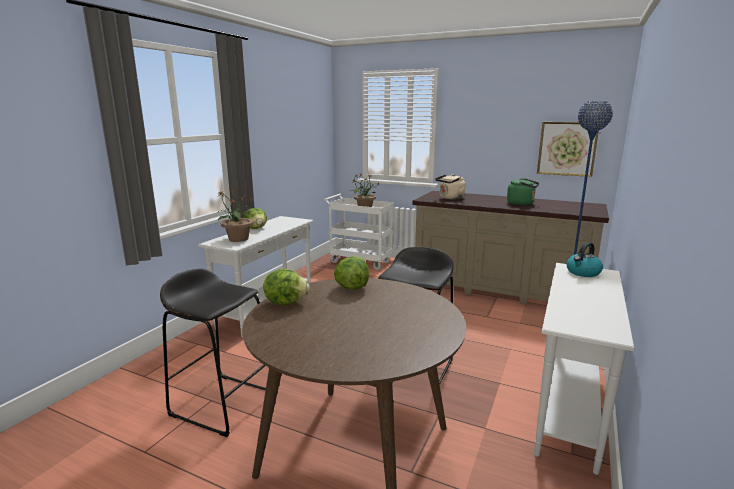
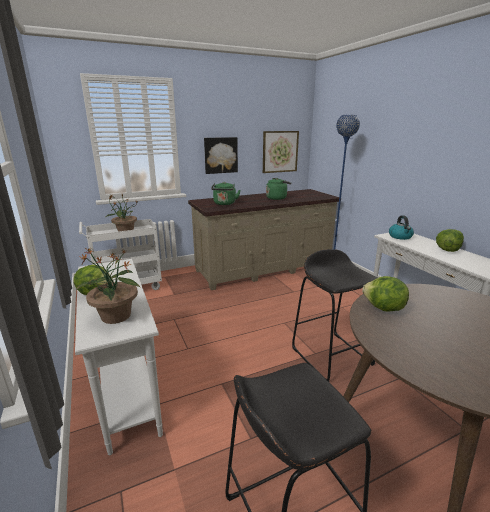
camera: 50 degrees left, 5 degrees up
lettuce [263,269,310,305] -> lettuce moved to [436,229,464,252]
beige kettle [435,174,466,200] -> green kettle [211,182,240,205]
none -> picture [204,137,238,174]

